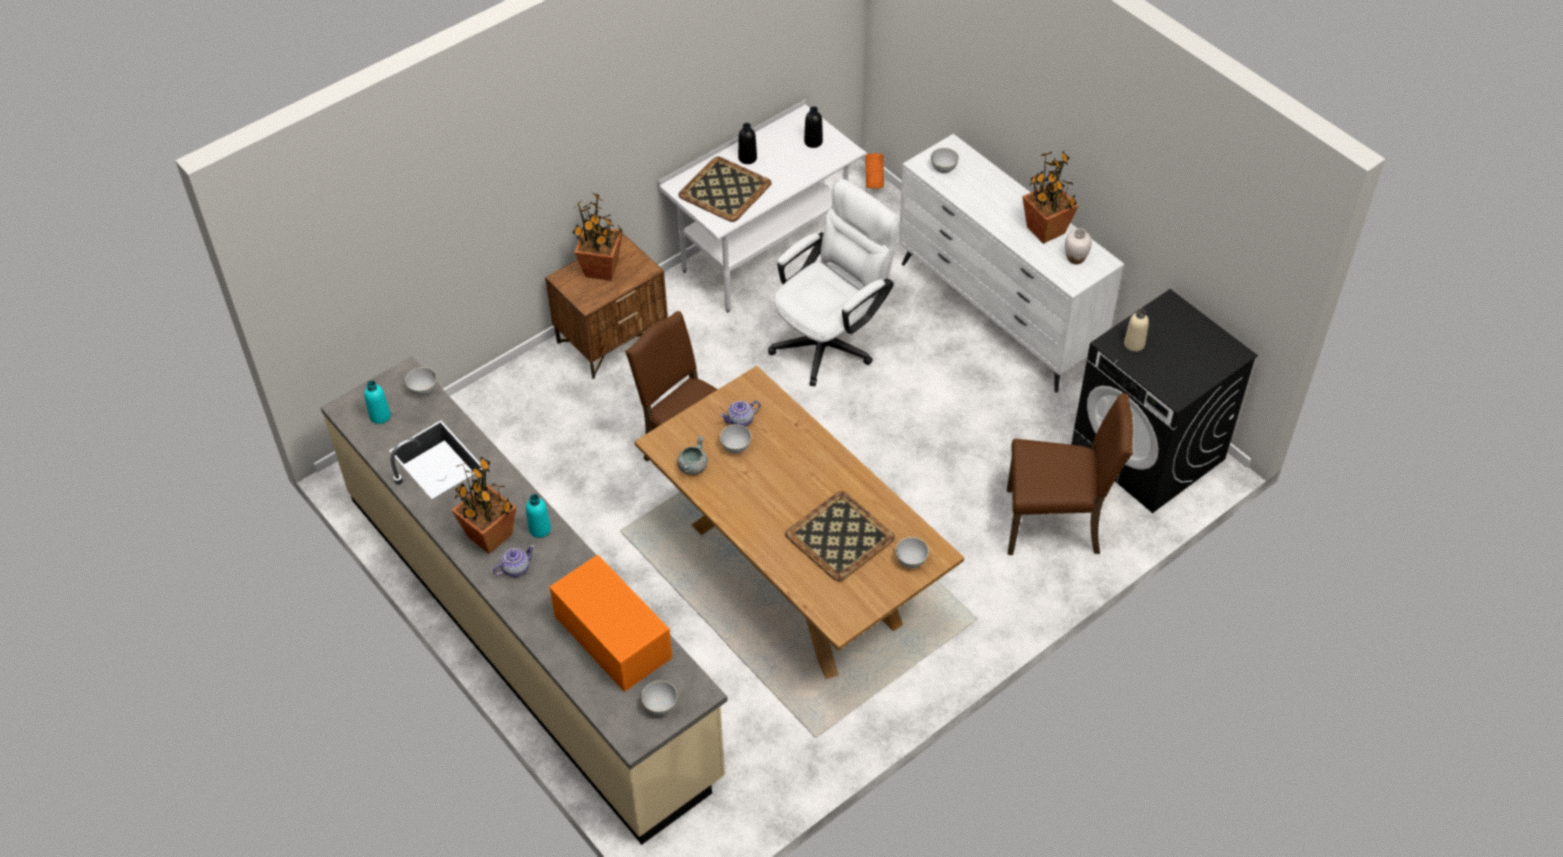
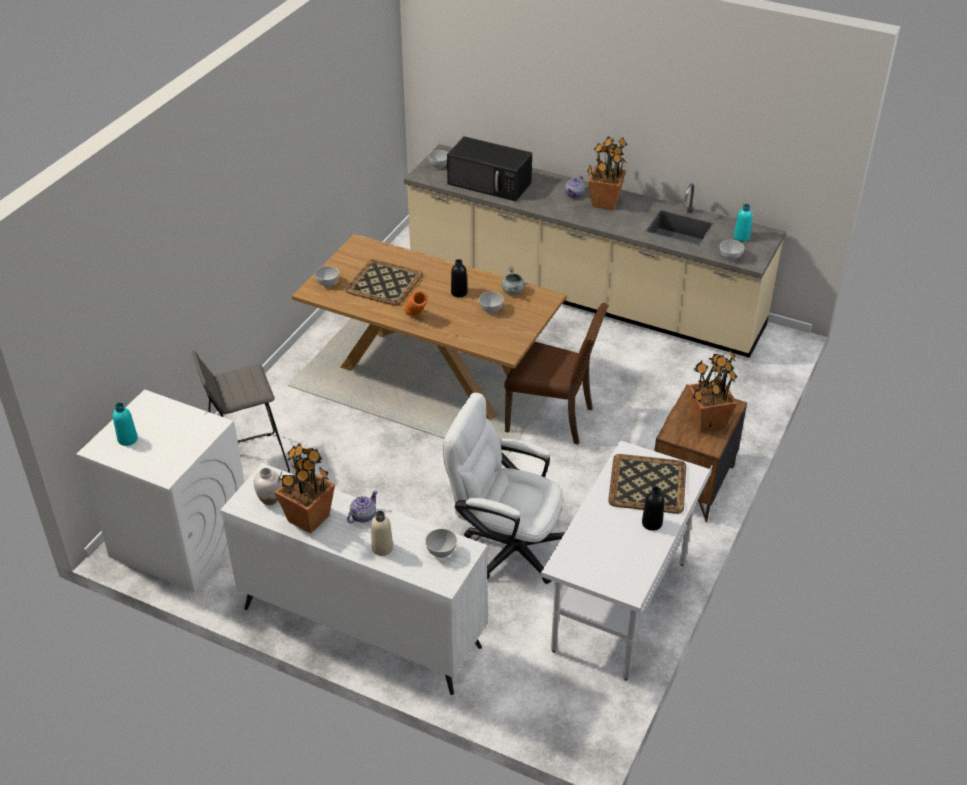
camera: 155 degrees right, 10 degrees down
turquoise bottle [526,494,551,538] -> turquoise bottle moved to [113,403,138,446]
orange microwave [549,555,672,692] -> black microwave [447,136,532,201]
teapot [720,400,760,427] -> teapot moved to [347,490,378,523]
white office chair [768,179,899,386] -> white office chair turned 90 degrees clockwise [443,393,564,584]
black bottle [804,106,823,148] -> black bottle moved to [451,259,468,297]
orange vase [865,153,884,189] -> orange vase moved to [404,291,428,317]
brown chair [1007,393,1133,555] -> grey stool [192,350,290,473]
black washing machine [1071,289,1258,513] -> white washing machine [76,390,245,592]
beige bottle [1124,308,1149,352] -> beige bottle moved to [371,511,393,556]

